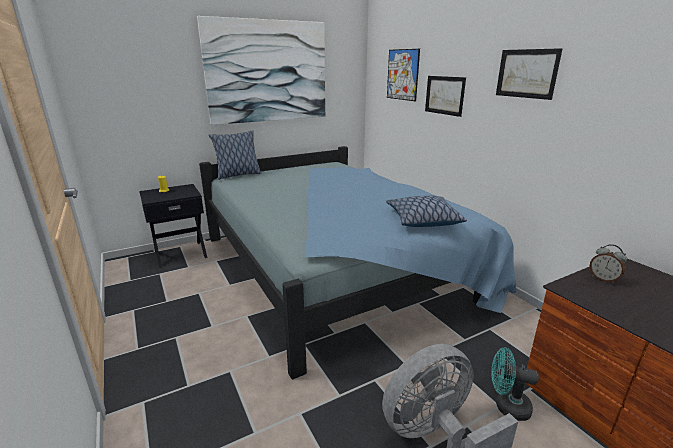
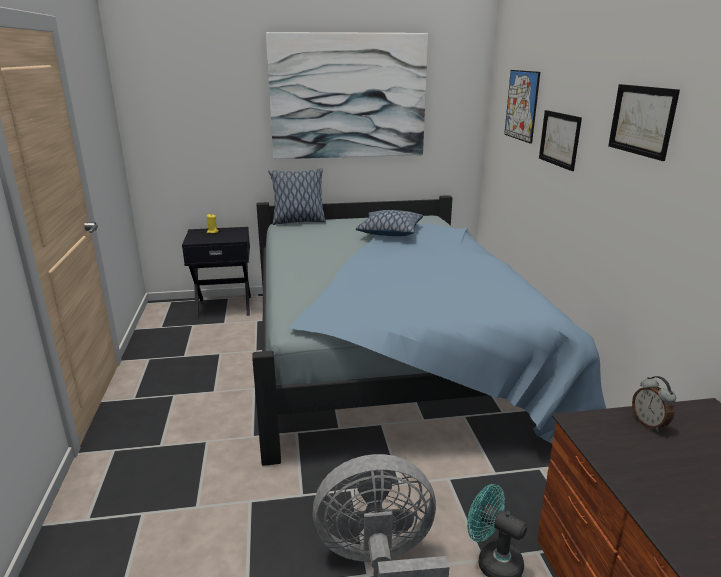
camera: 20 degrees right, 0 degrees up
pillow [386,196,467,227] -> pillow moved to [356,210,423,236]

